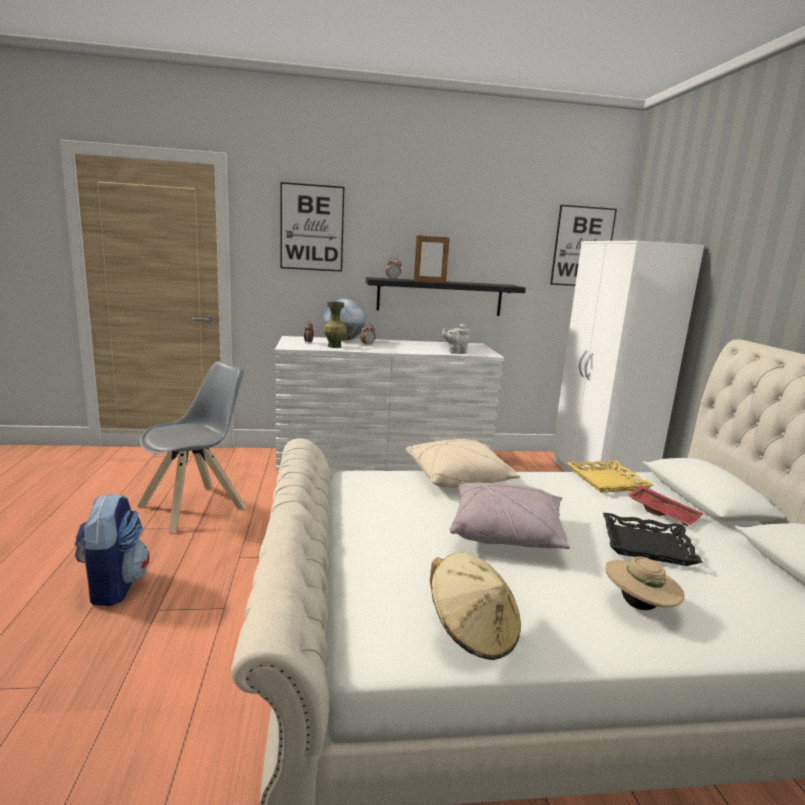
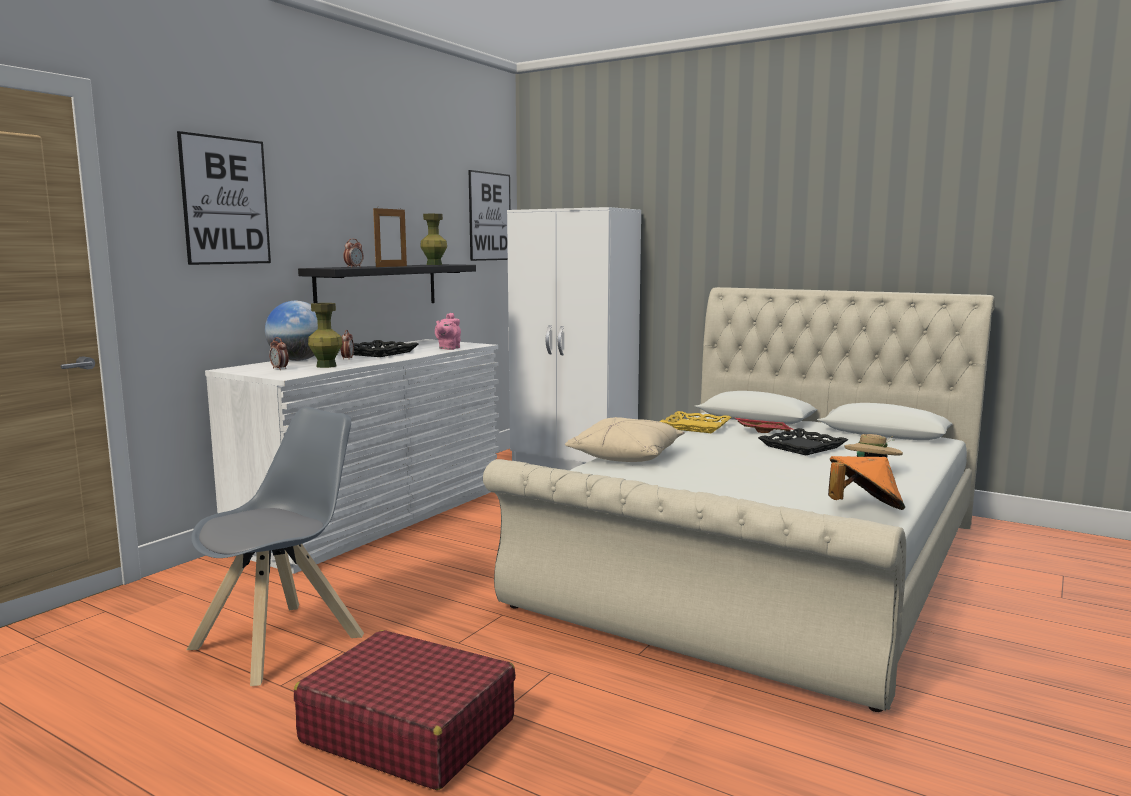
camera: 50 degrees left, 5 degrees down
backpack [75,493,150,606] -> red suitcase [294,630,516,790]
grey chair [137,361,246,533] -> grey chair turned 45 degrees clockwise [187,407,364,686]
beige hat [430,552,521,660] -> orange hat [828,456,905,510]
grey teapot [442,324,470,354] -> pink teapot [435,313,461,350]
purple pillow [450,482,570,549] -> none
none -> black tray [340,340,418,357]
none -> green vase [420,214,447,265]

